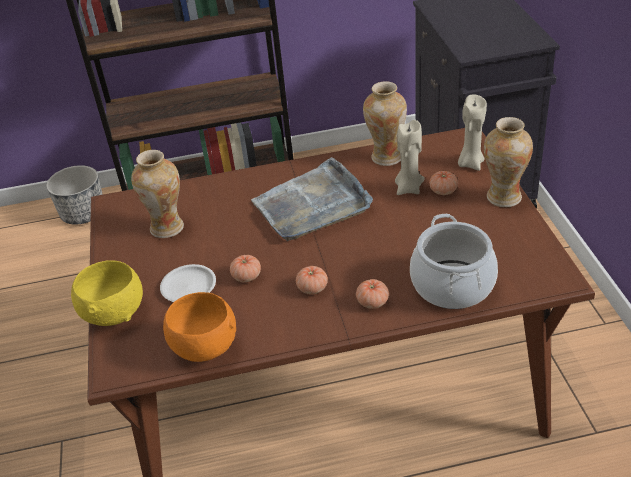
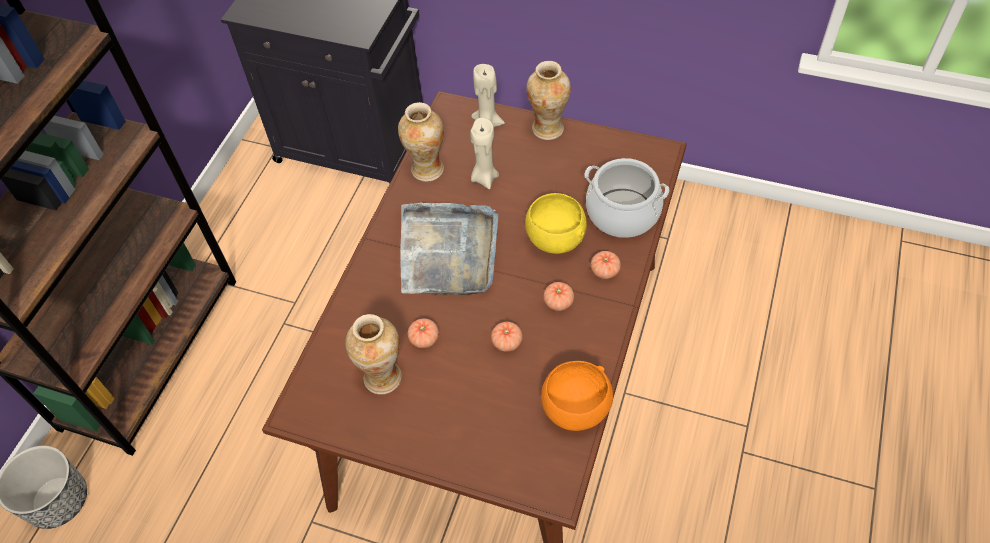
camera: 60 degrees left, 15 degrees up
yellow bowl [71,260,143,326] -> yellow bowl moved to [525,193,587,254]
white plate [160,264,216,302] -> none
tomato [429,171,458,195] -> tomato moved to [408,318,439,348]

